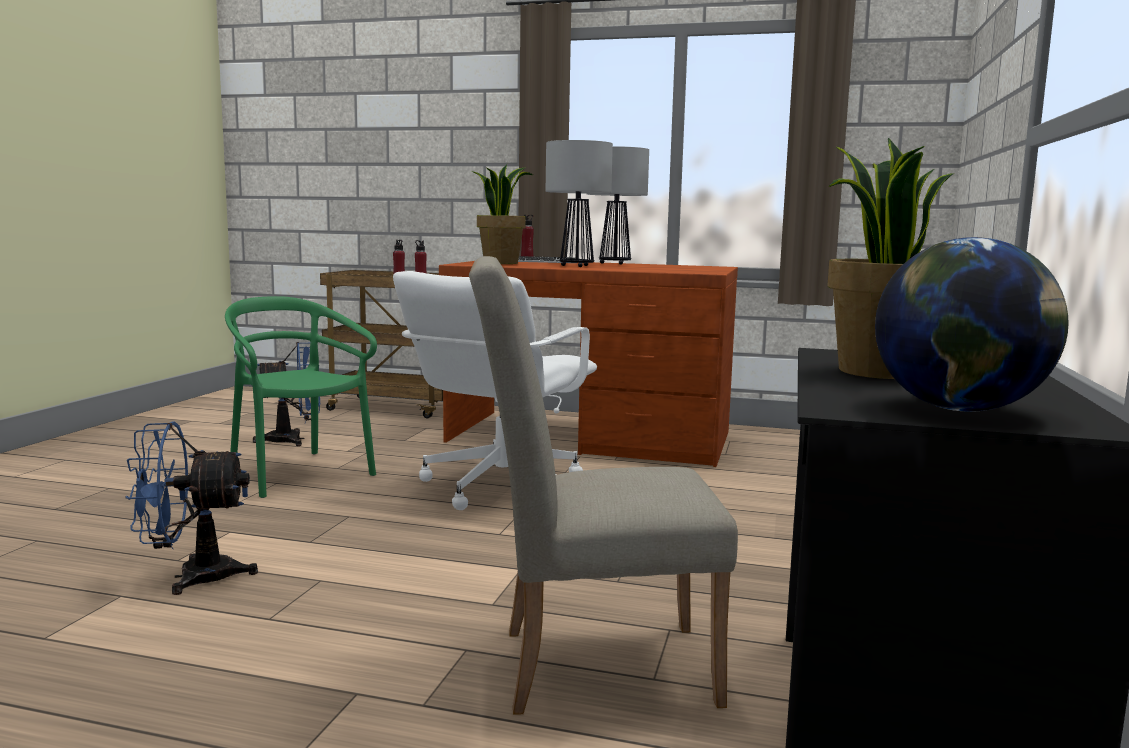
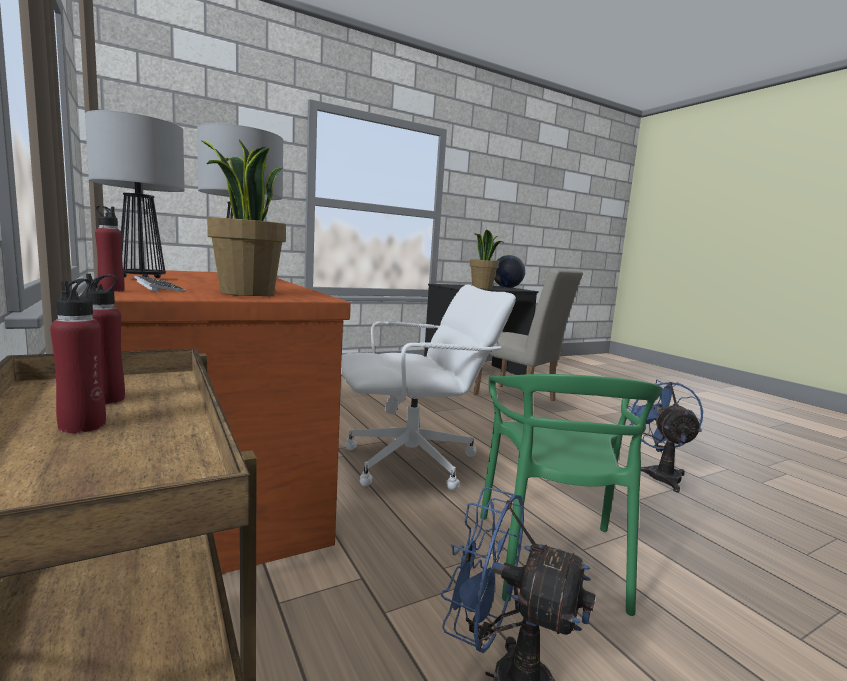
camera: 135 degrees left, 0 degrees up
blue fan [125,421,258,595] -> blue fan turned 120 degrees counterclockwise [628,380,703,492]

